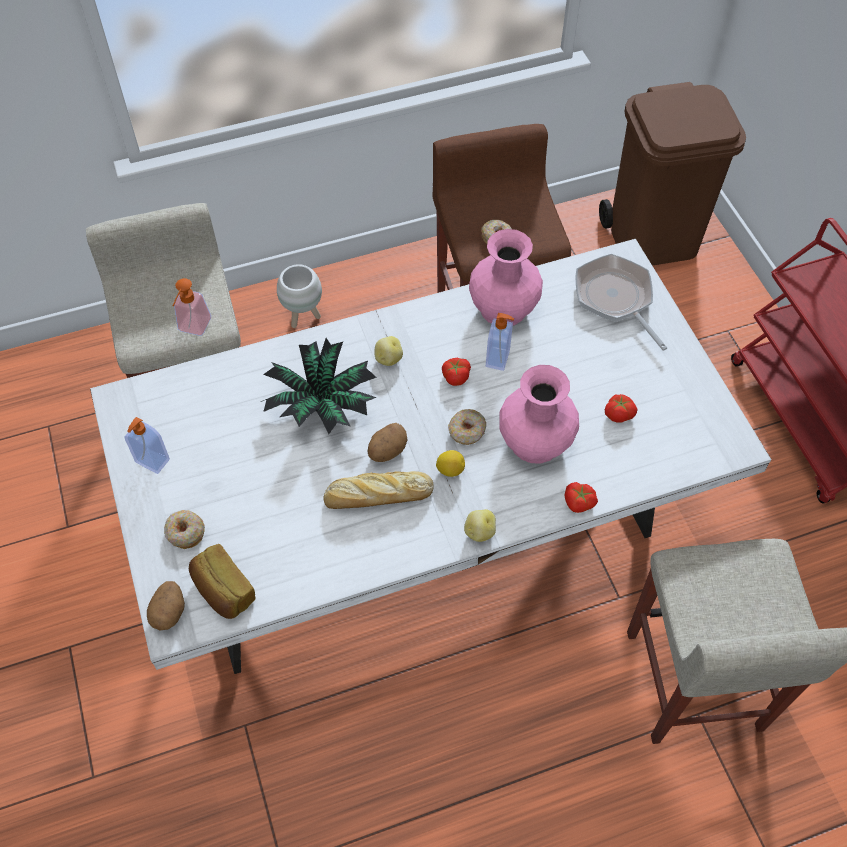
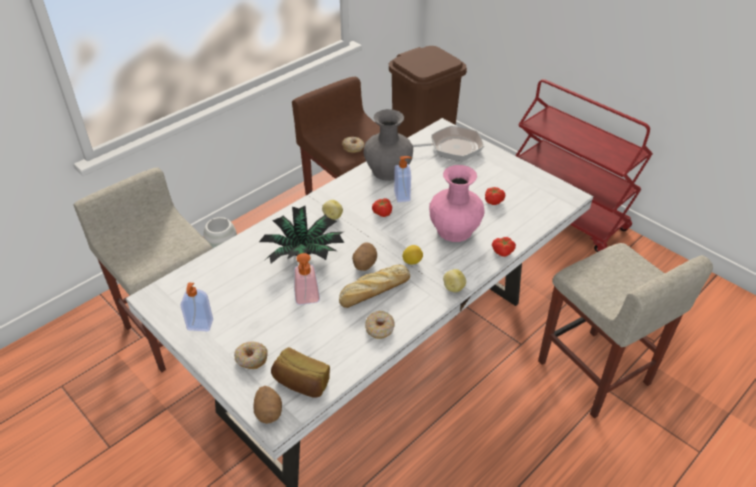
camera: 25 degrees left, 15 degrees down
soap dispenser [173,278,211,336] -> soap dispenser moved to [294,253,320,305]
donut [448,409,486,445] -> donut moved to [365,311,395,339]
pink vase [469,229,543,325] -> grey vase [364,109,413,181]
frying pan [576,254,667,351] -> frying pan turned 135 degrees clockwise [412,126,484,161]

